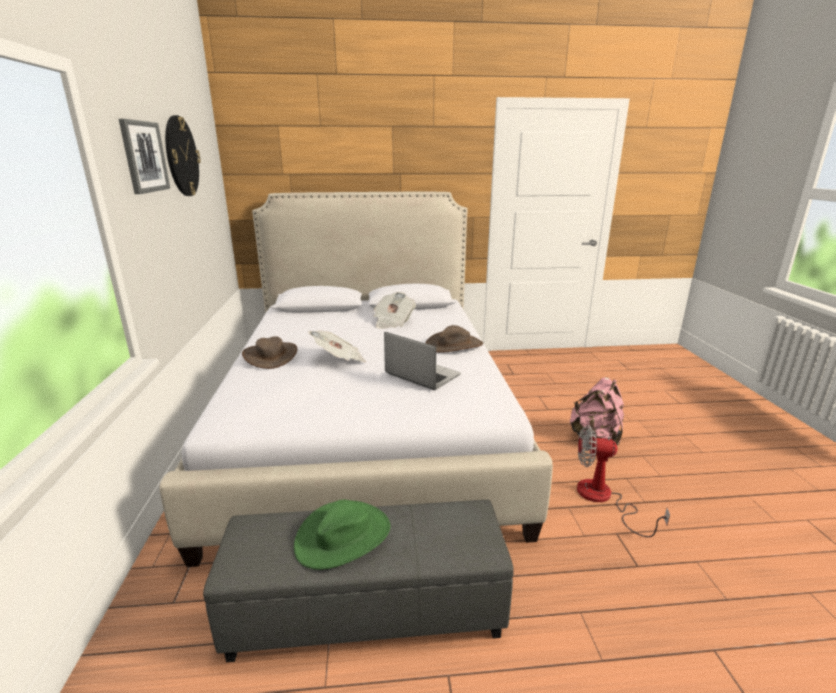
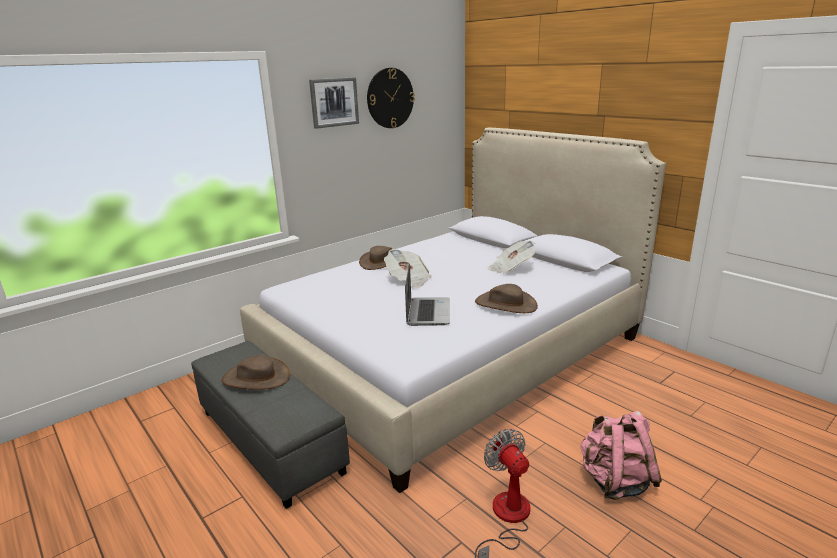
camera: 55 degrees right, 0 degrees up
green hat [294,500,390,570] -> brown hat [222,355,290,390]

